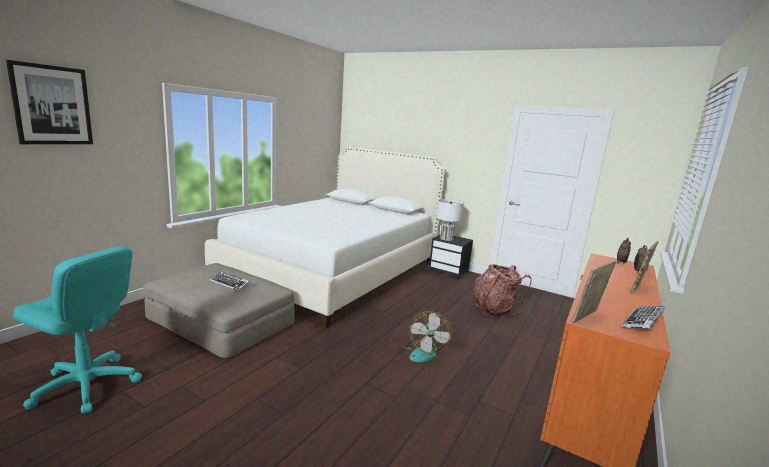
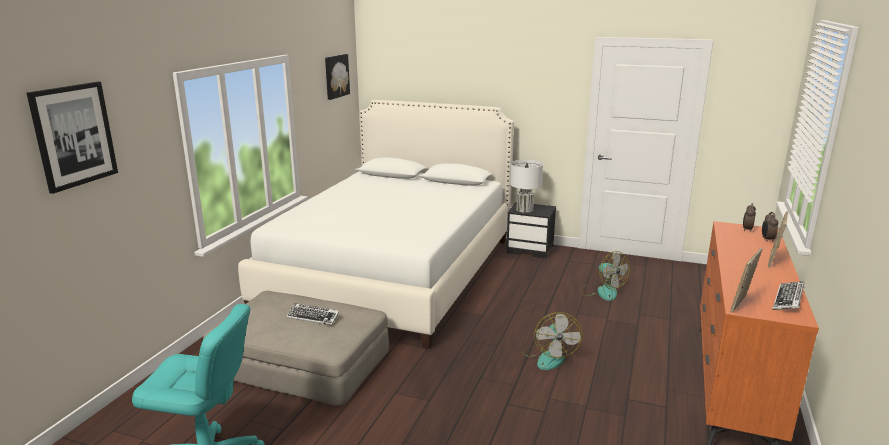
camera: 10 degrees left, 5 degrees up
backpack [474,264,532,317] -> fan [581,251,630,301]
none -> picture [325,54,350,100]

